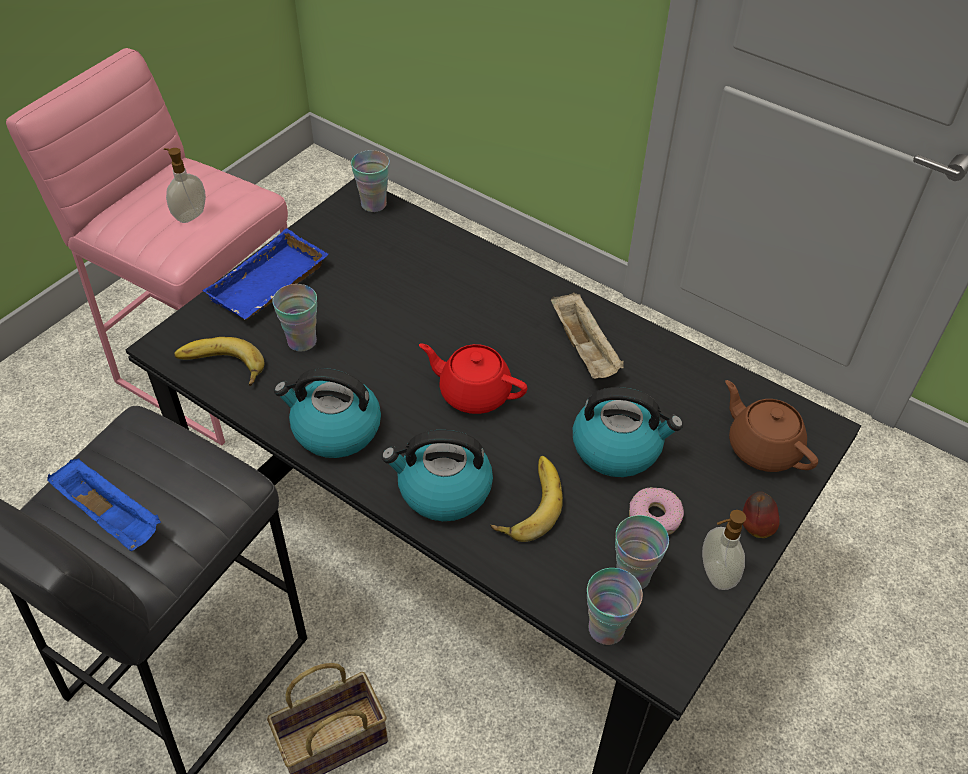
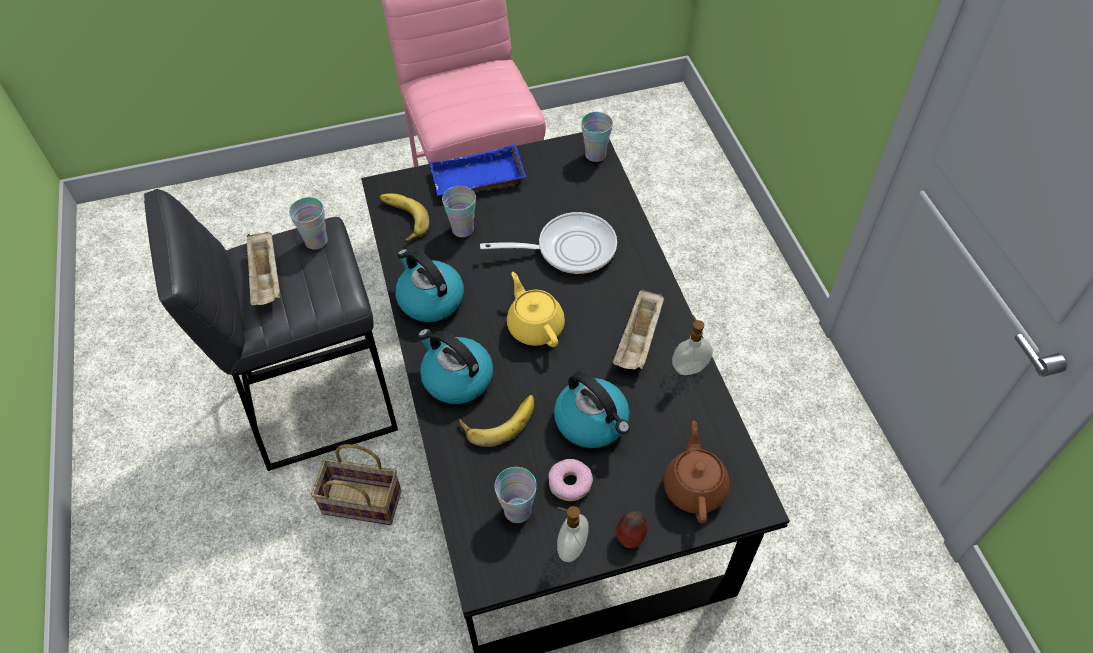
camera: 40 degrees right, 5 degrees up
blue tray [47,458,161,551] -> beige tray [247,231,280,305]
soap dispenser [164,148,206,223] -> soap dispenser moved to [672,315,713,375]
red teapot [419,344,527,414] -> yellow teapot [507,272,565,347]
cup [587,568,643,645] -> cup moved to [289,197,328,250]
none -> frying pan [480,212,617,274]

